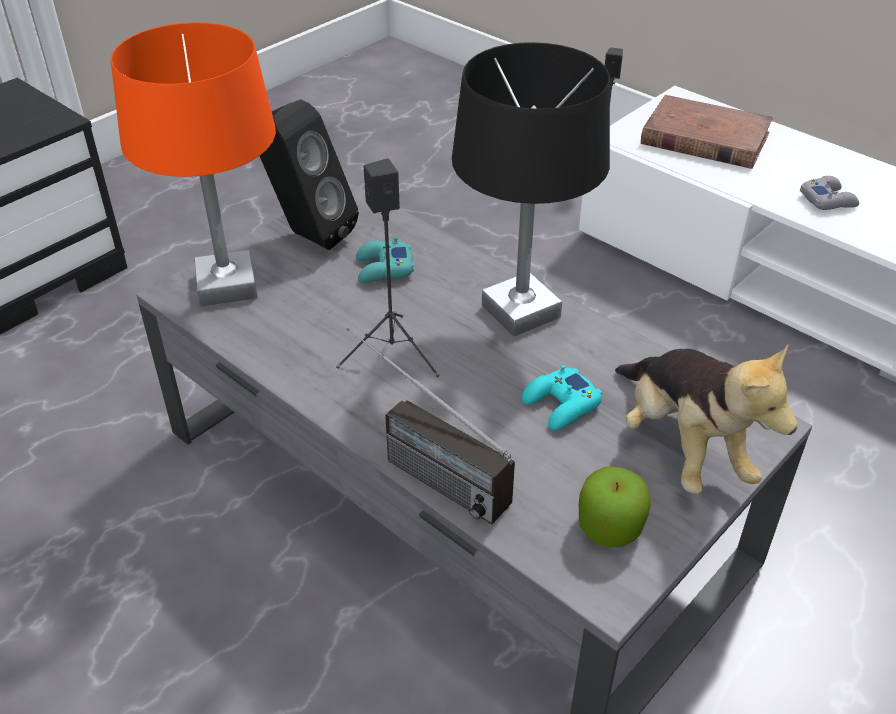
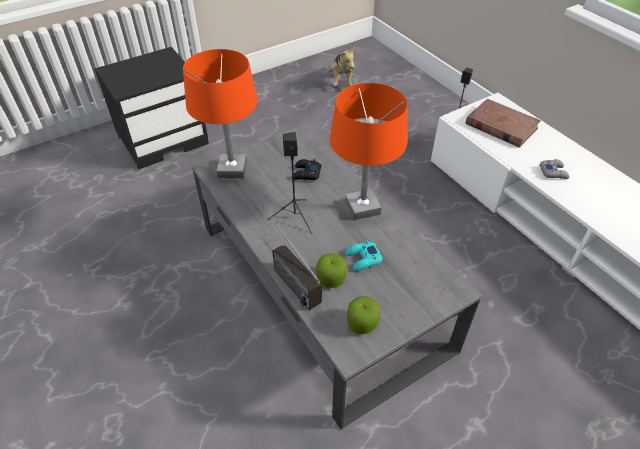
camera: 15 degrees right, 5 degrees up
black speaker [260,99,359,250] -> none
turquoise game controller [356,236,414,283] -> black game controller [294,159,321,180]
black table lamp [452,42,610,337] -> orange table lamp [330,83,408,220]
plush toy [615,343,798,494] -> plush toy moved to [326,47,355,86]
none -> apple [316,253,347,288]

